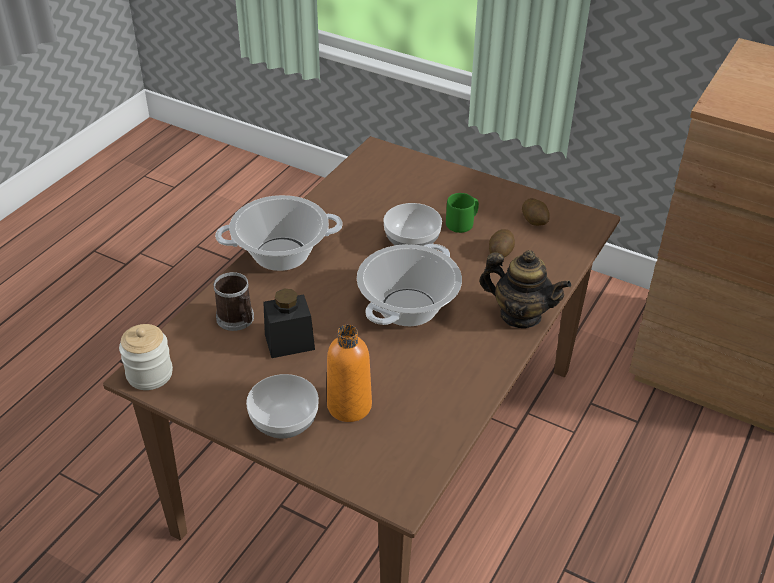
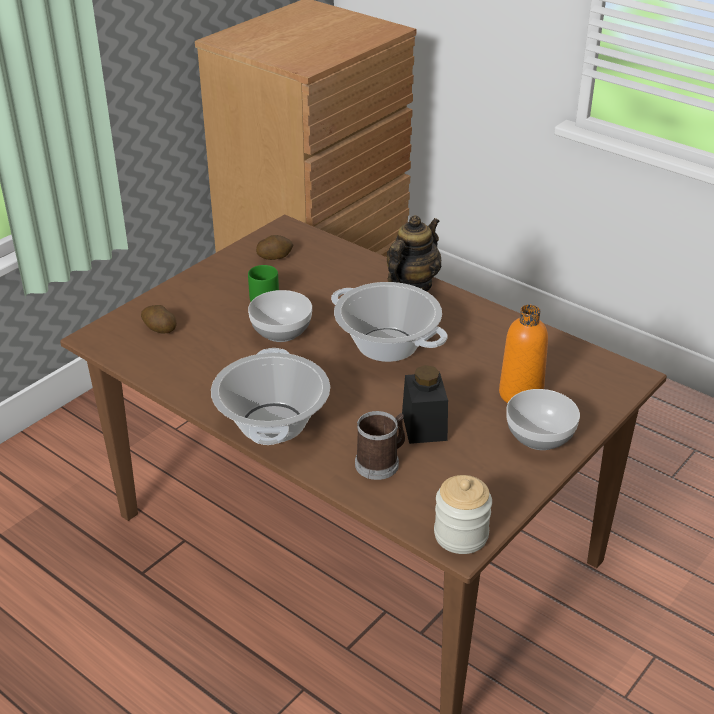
camera: 80 degrees left, 5 degrees down
potato [489,229,515,257] -> potato moved to [141,305,177,333]

